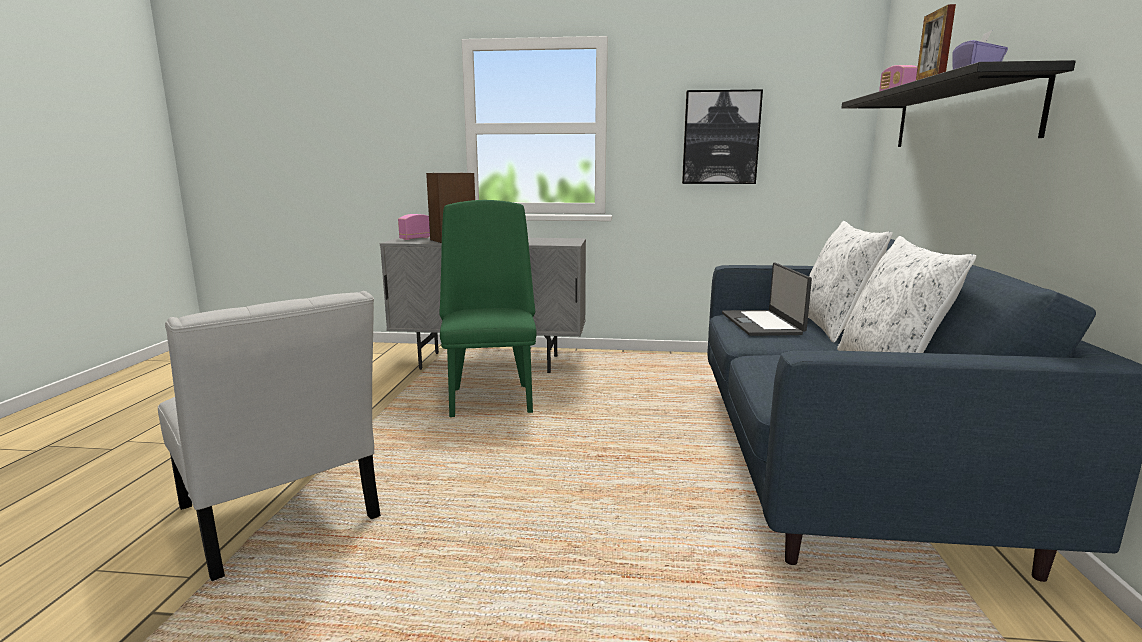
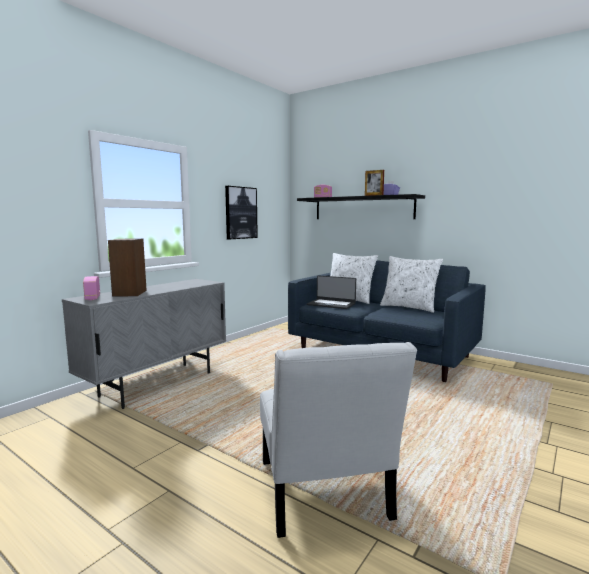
camera: 60 degrees left, 5 degrees down
white chair [158,291,381,581] -> white chair turned 90 degrees clockwise [260,342,417,538]
green chair [439,200,537,417] -> none

